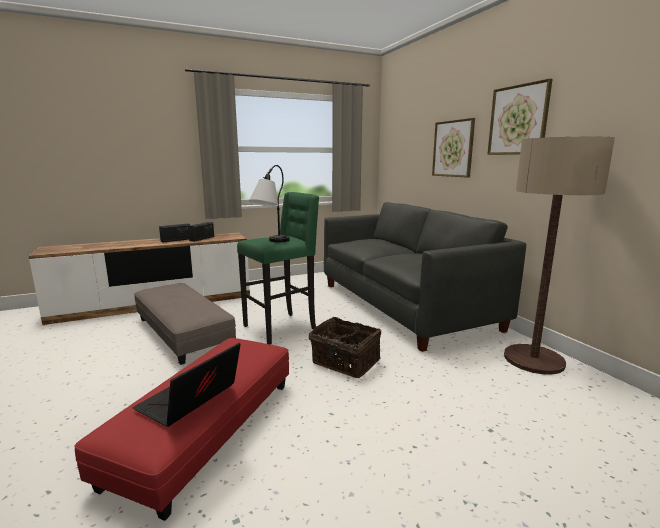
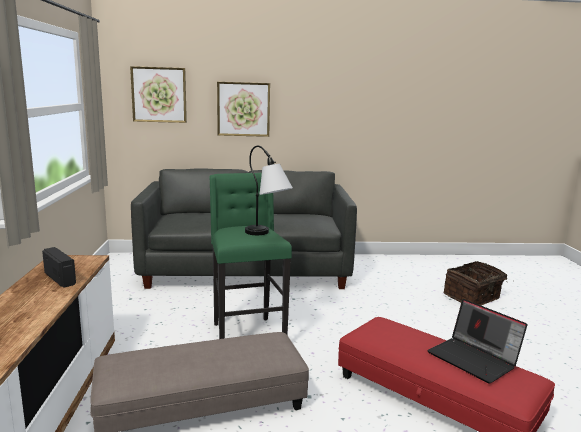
camera: 70 degrees left, 0 degrees up
radio [159,224,190,243] -> none
basket [309,317,381,378] -> basket moved to [444,261,507,305]
picture [487,78,552,155] -> picture moved to [130,66,187,123]
floor lamp [504,137,615,375] -> none

